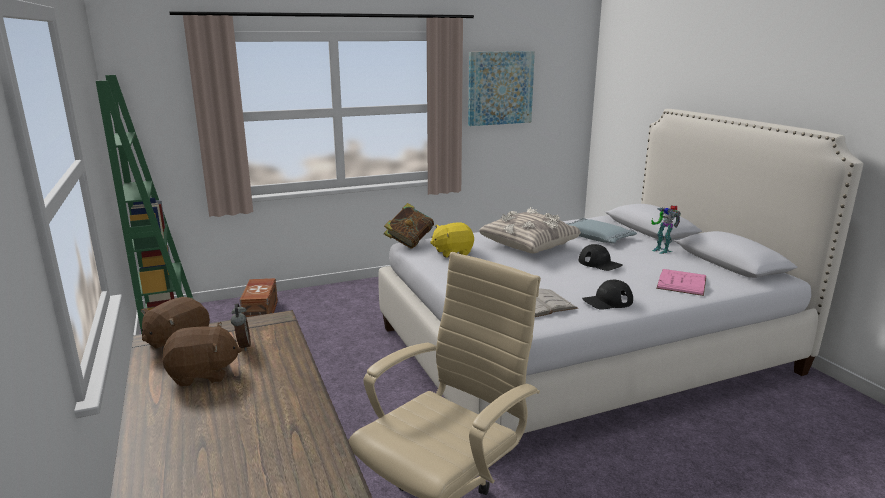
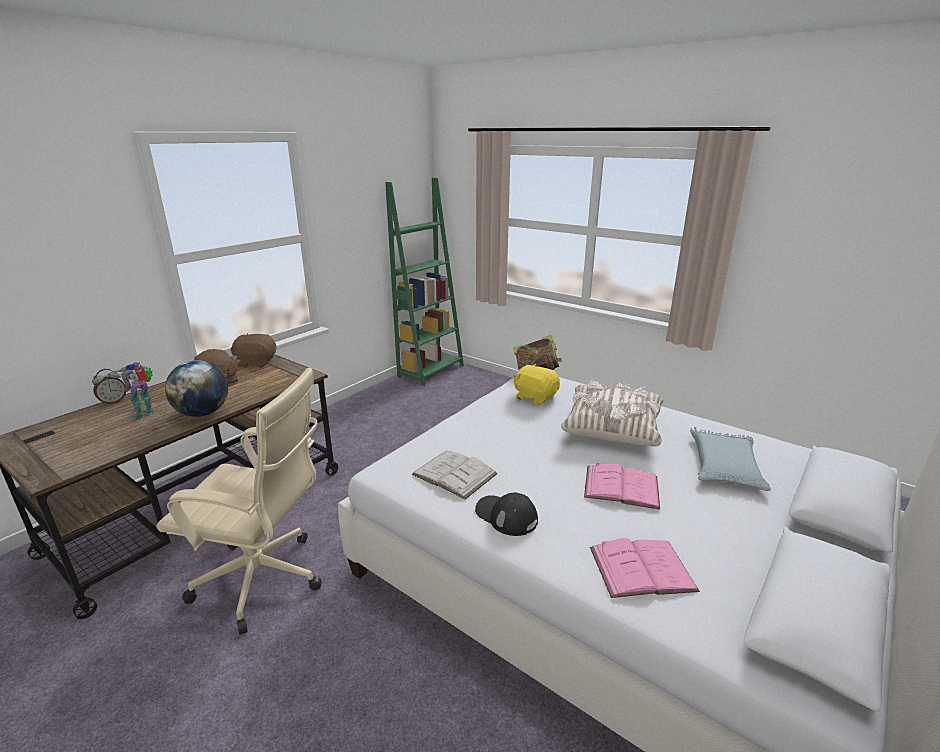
camera: 60 degrees right, 5 degrees up
alarm clock [231,304,251,351] -> alarm clock moved to [92,369,126,405]
brown storage box [240,278,278,317] -> none
picture [468,51,535,126] -> none
black cap [579,244,623,271] -> pink book [584,463,660,509]
toy robot [651,205,681,254] -> toy robot moved to [117,362,158,421]
none -> globe [165,360,228,417]

